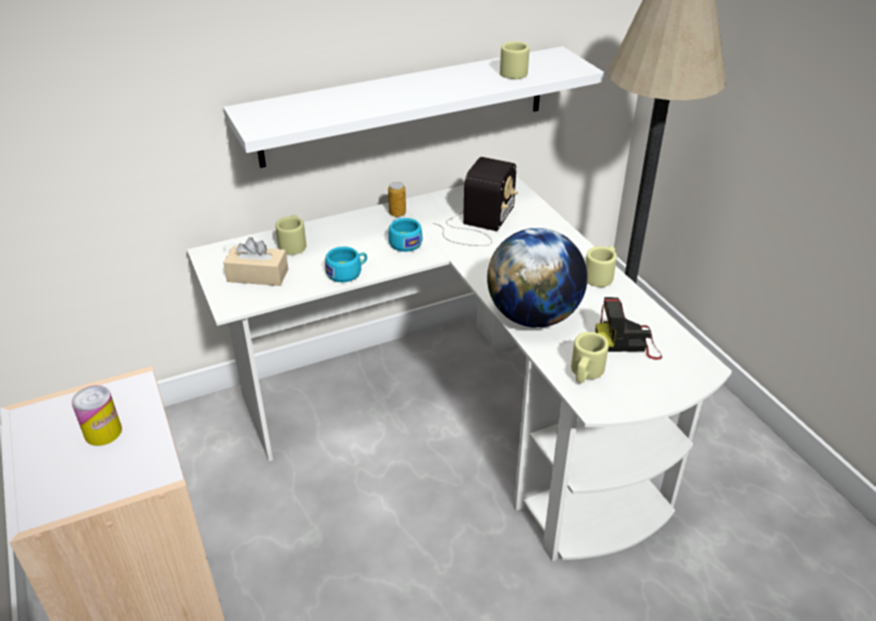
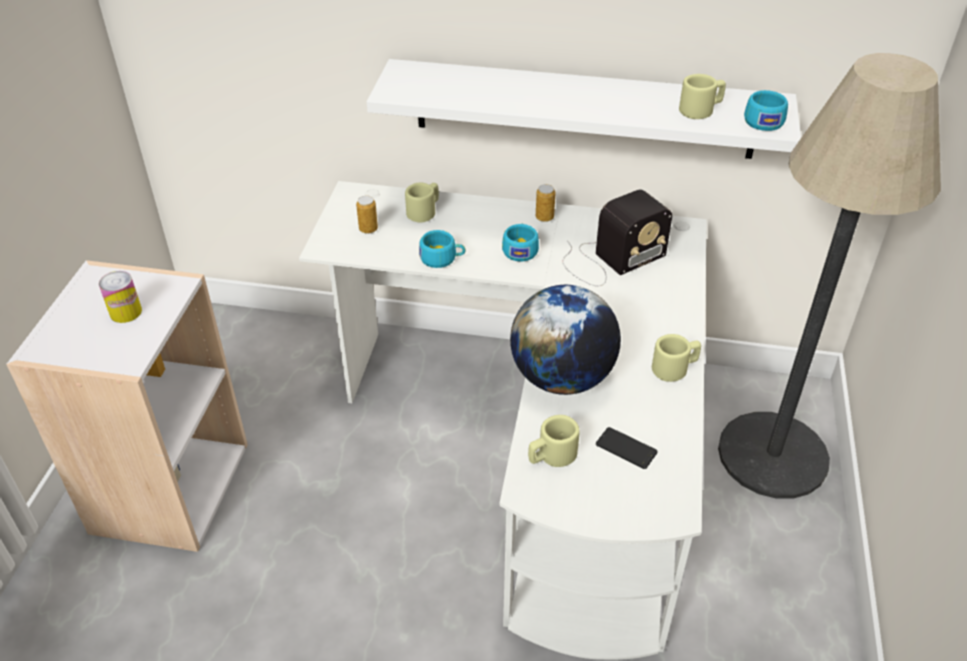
camera: 35 degrees right, 5 degrees up
beige tissue box [223,237,288,286] -> can [356,196,378,234]
camera [596,297,662,360] -> phone [596,427,658,469]
none -> turquoise cup [744,90,788,131]

